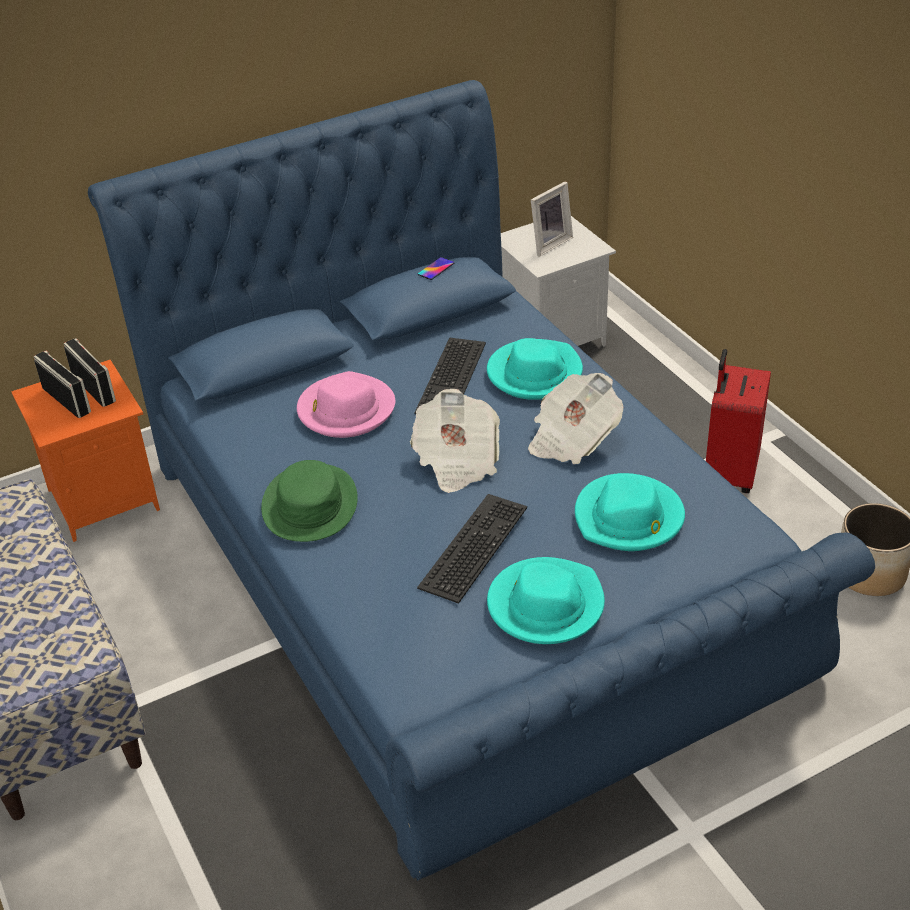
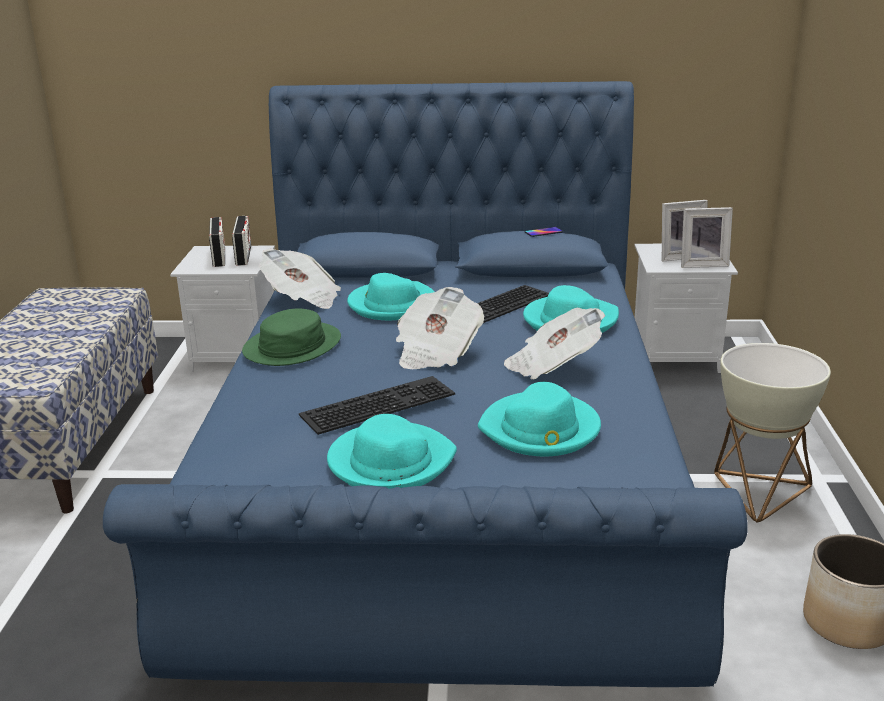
camera: 30 degrees right, 15 degrees down
orange nightstand [11,360,160,542] -> grey nightstand [170,246,275,372]
pink hat [297,371,395,438] -> turquoise hat [347,273,435,320]
red suitcase [706,349,771,493] -> planter [714,343,831,522]
none -> newspaper [258,249,341,309]
none -> picture frame [681,207,733,268]

